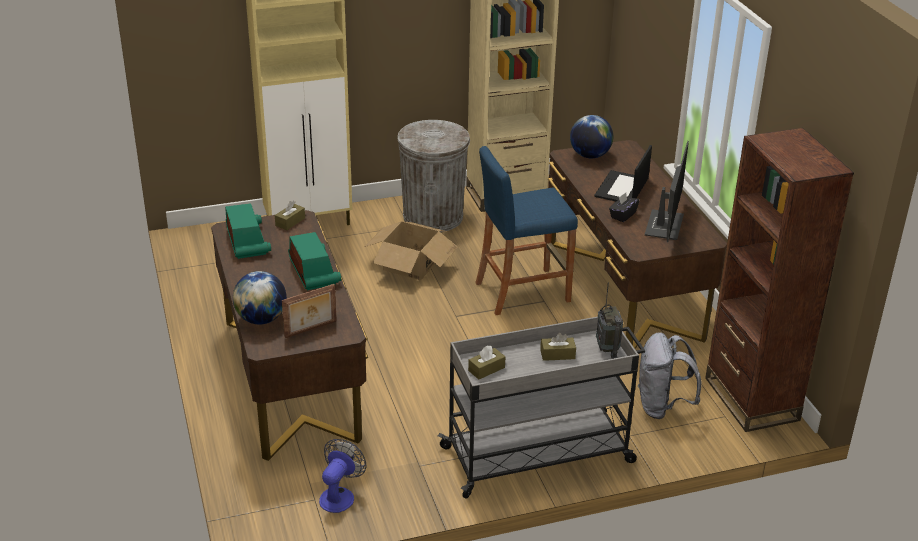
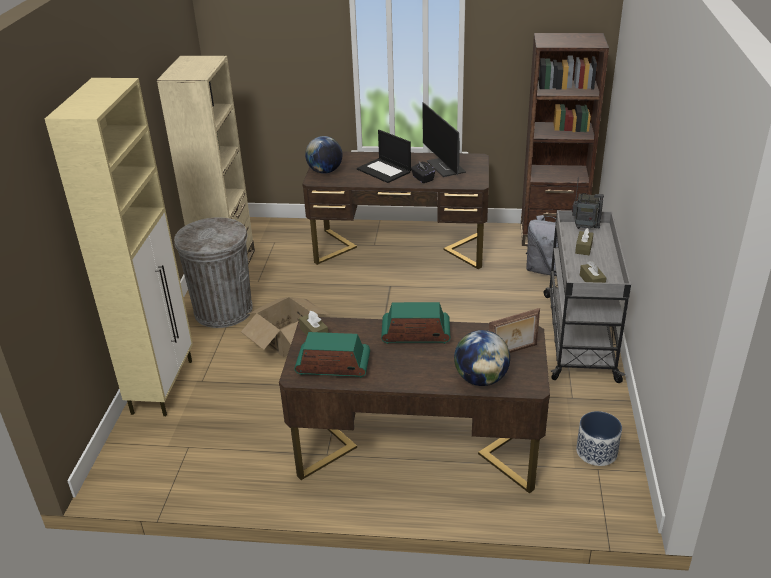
camera: 65 degrees left, 0 degrees up
picture frame [282,284,337,338] -> picture frame turned 75 degrees clockwise [489,308,540,353]
fan [319,439,366,513] -> planter [576,411,622,466]
blue stool [475,146,578,315] -> none
monitor [645,141,689,242] -> monitor turned 150 degrees counterclockwise [422,102,466,177]

